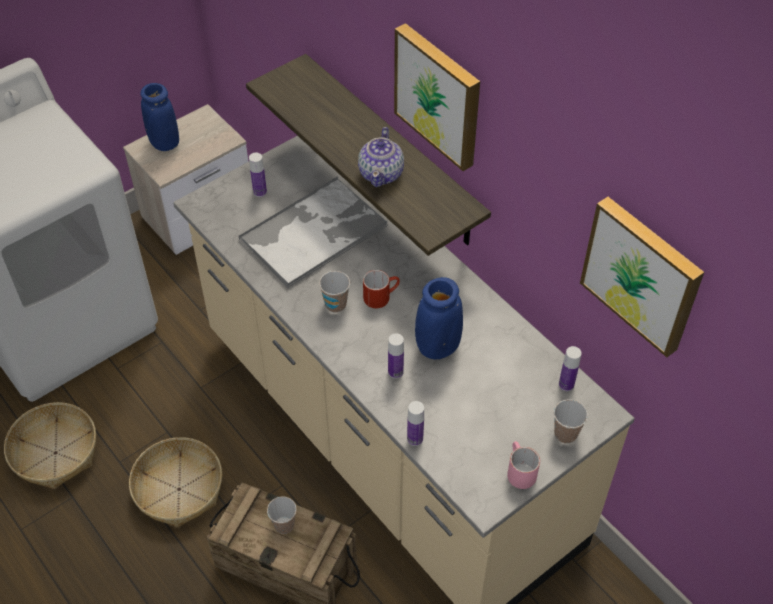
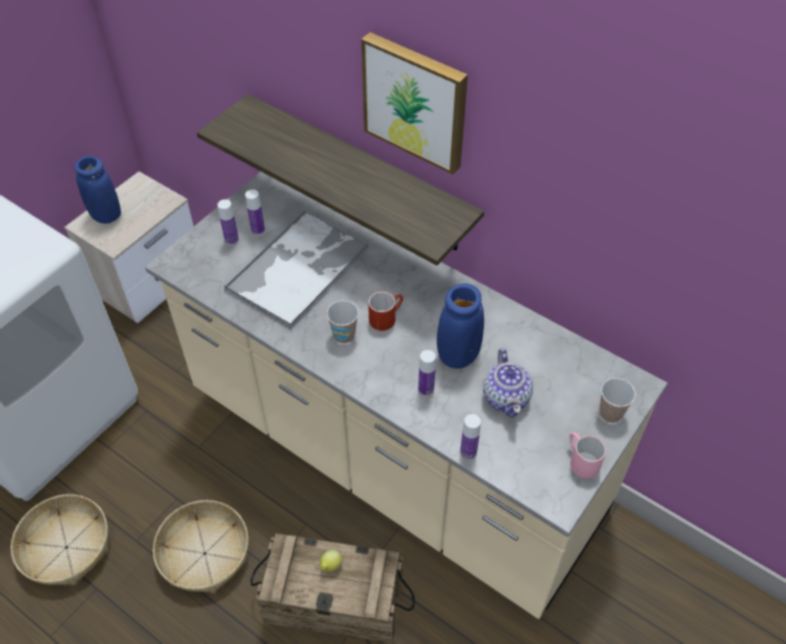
camera: 15 degrees left, 0 degrees up
cup [267,496,297,534] -> lemon [320,550,342,572]
teapot [358,127,404,187] -> teapot moved to [483,348,533,418]
bottle [559,346,582,391] -> bottle moved to [245,189,265,235]
picture [580,197,704,357] -> none

